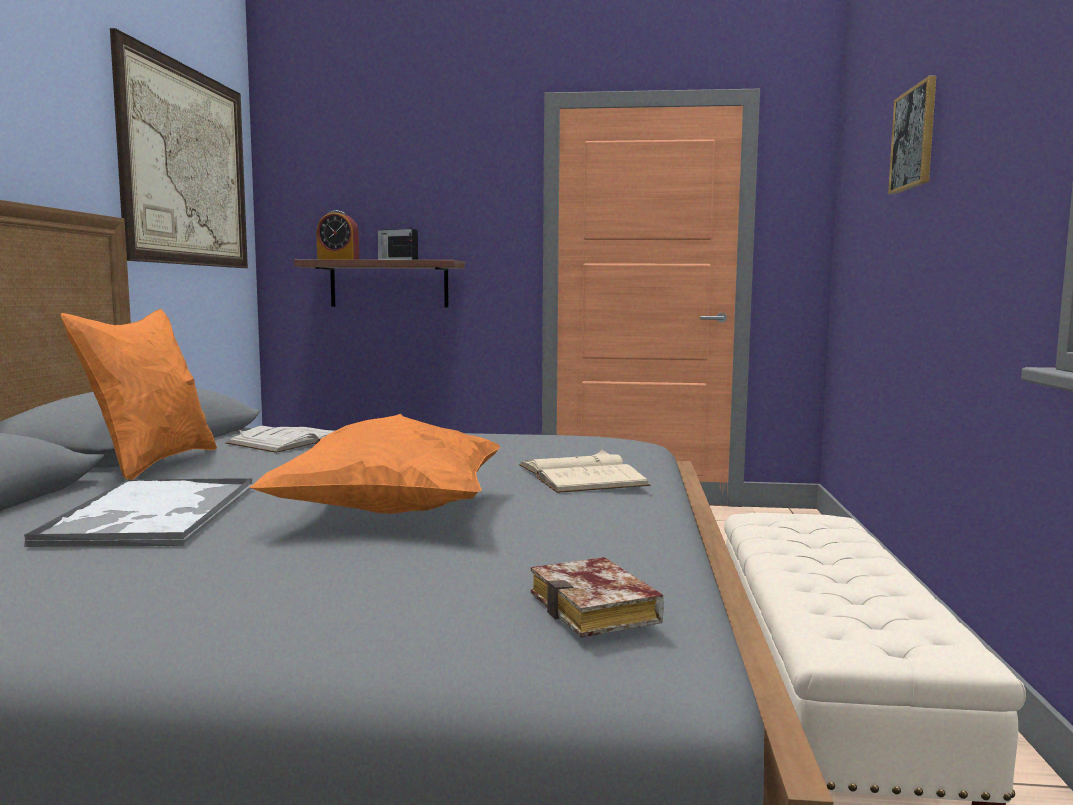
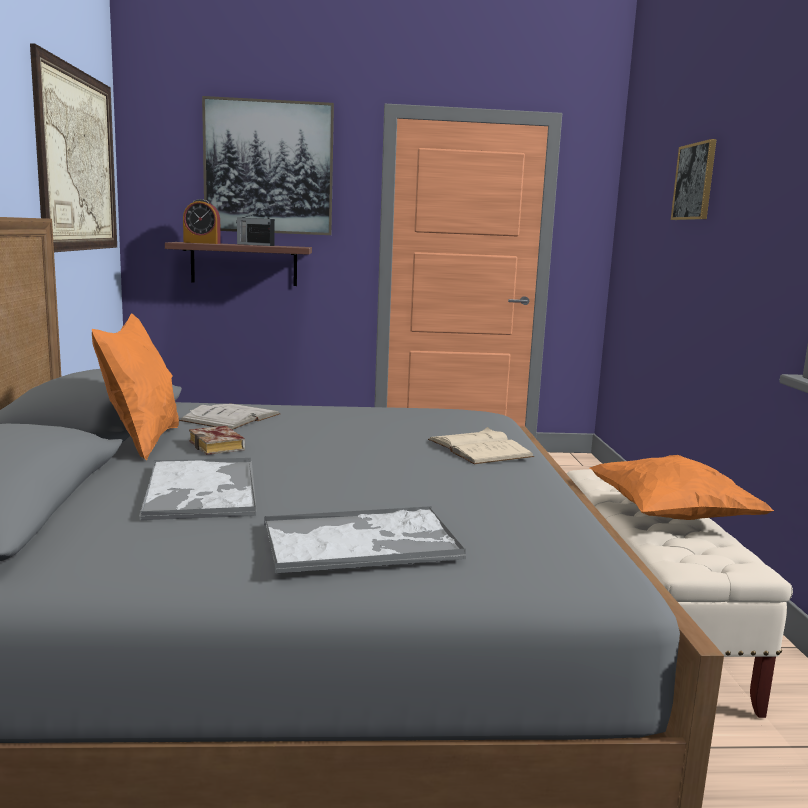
camera: 10 degrees left, 5 degrees up
orange pillow [249,414,501,514] -> orange pillow moved to [589,455,774,520]
book [531,557,664,638] -> book moved to [189,426,245,455]
none -> picture [202,96,334,235]
none -> tray [264,506,466,573]

